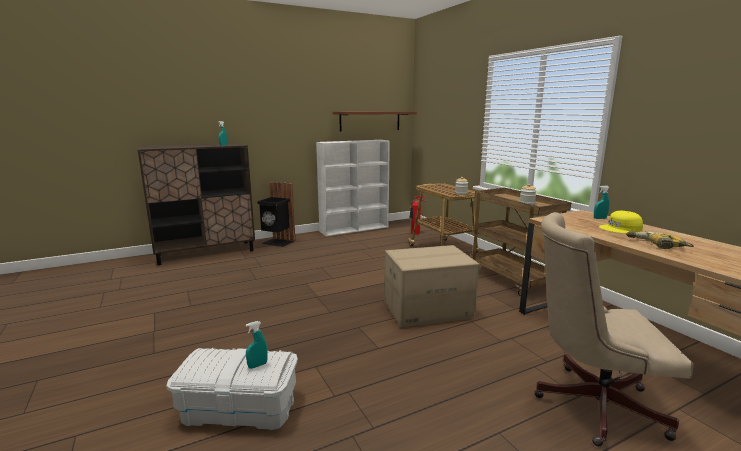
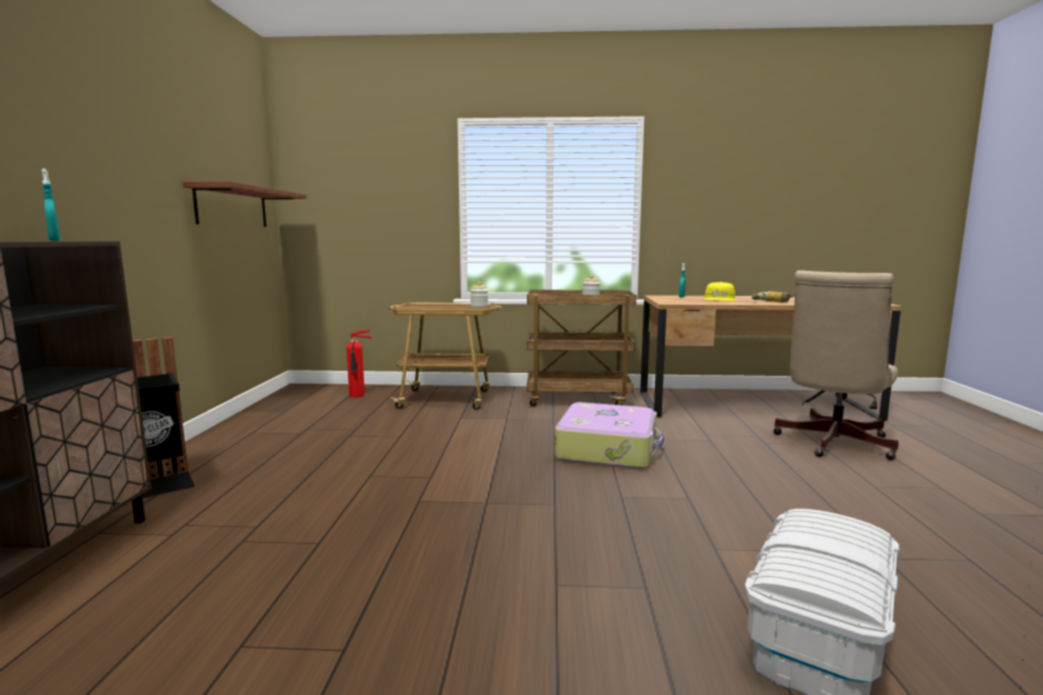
camera: 60 degrees left, 5 degrees down
turquoise spray bottle [246,321,268,369] -> none
white bookcase [316,140,390,236] -> none
cardboard box [384,245,480,328] -> suitcase [555,402,664,469]

